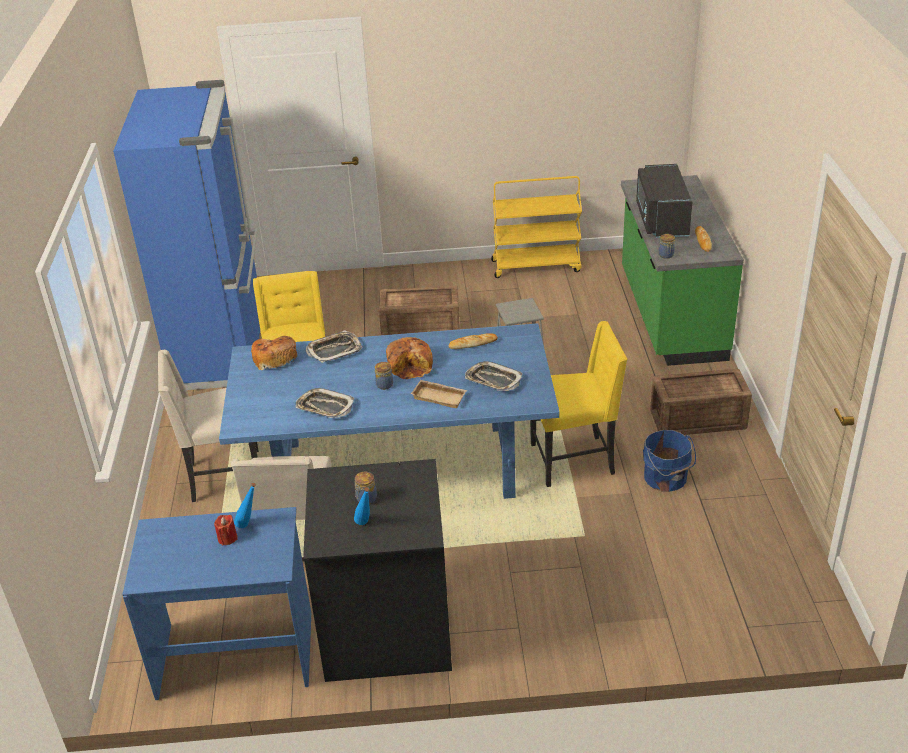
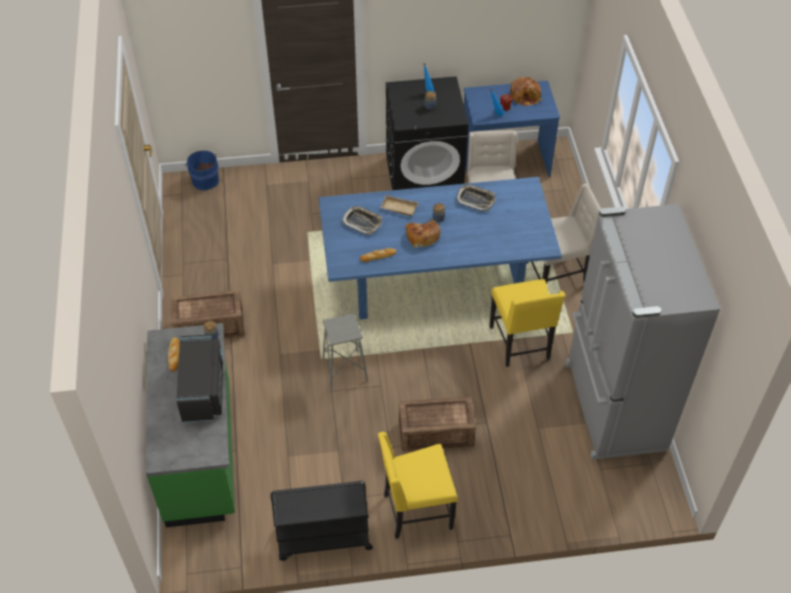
camera: 175 degrees right, 15 degrees up
blue fridge [113,80,260,390] -> grey fridge [565,204,720,460]
bread [251,336,297,370] -> bread moved to [510,77,542,106]
tray [306,330,362,363] -> none
yellow cart [491,176,582,278] -> black cart [270,481,373,561]
yellow chair [530,321,627,487] -> yellow chair moved to [378,432,458,539]
blue bucket [643,430,696,492] -> blue bucket moved to [185,150,219,190]

